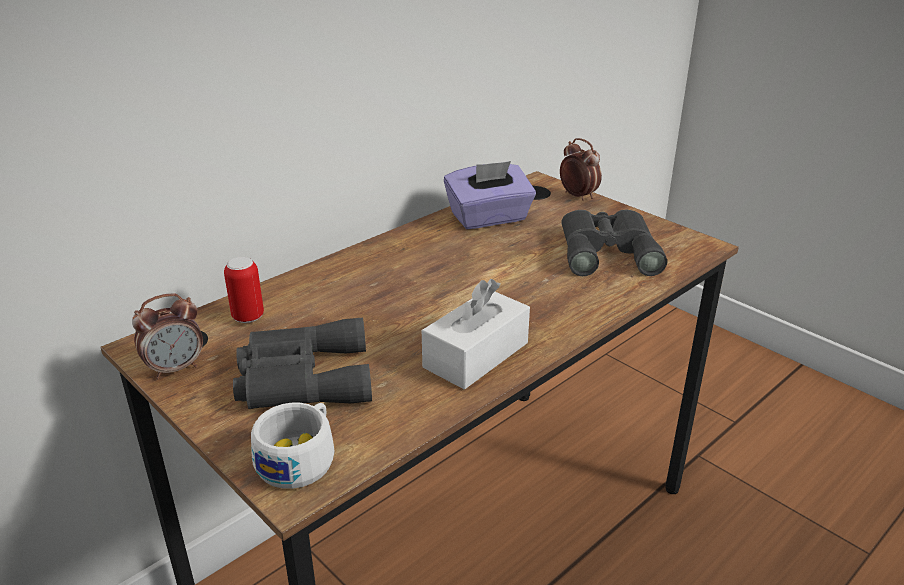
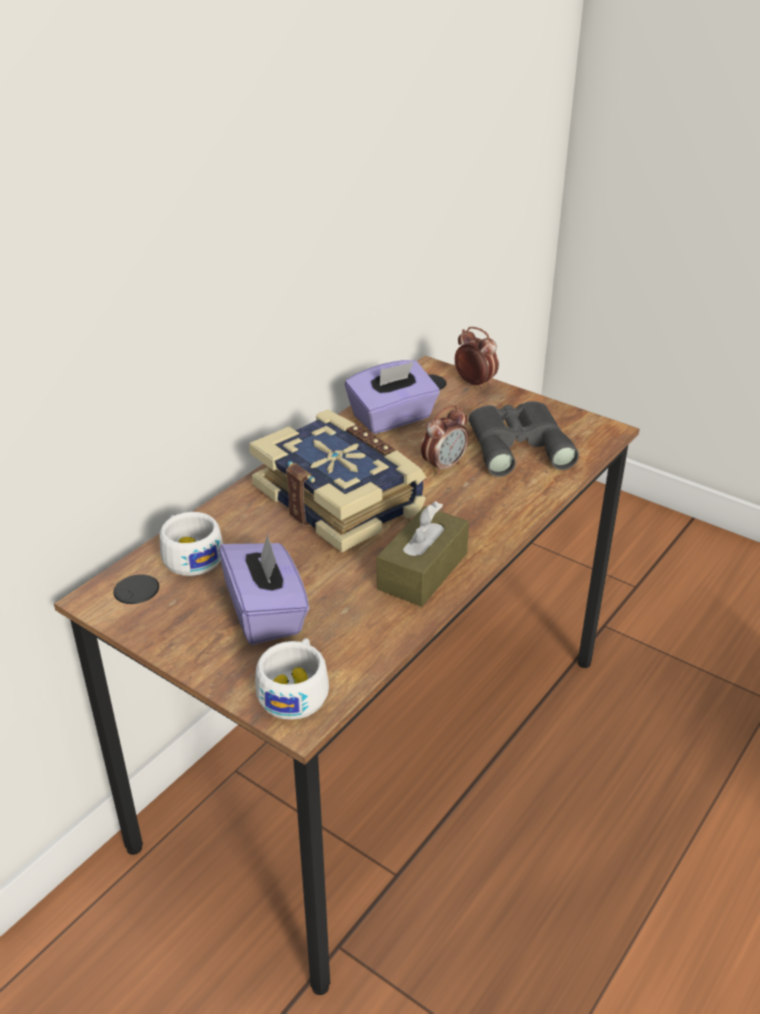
camera: 10 degrees left, 5 degrees up
alarm clock [132,293,203,379] -> alarm clock moved to [421,405,469,475]
can [224,257,264,323] -> white cup [160,512,223,576]
grey binoculars [233,318,372,409] -> purple tissue box [219,534,309,645]
white tissue box [422,279,530,390] -> brown tissue box [377,501,469,607]
none -> book [249,409,426,552]

